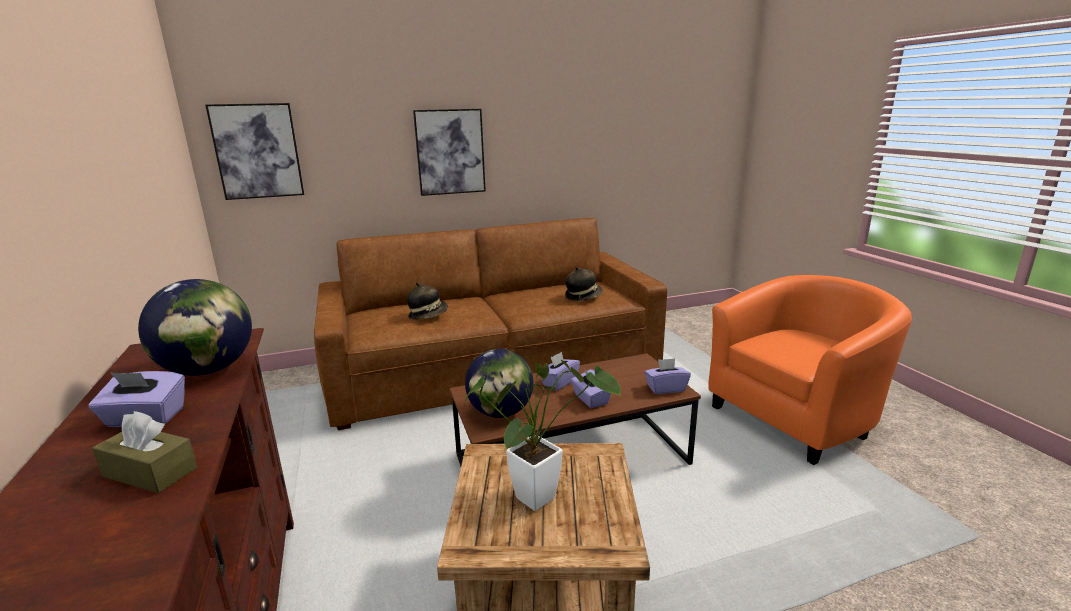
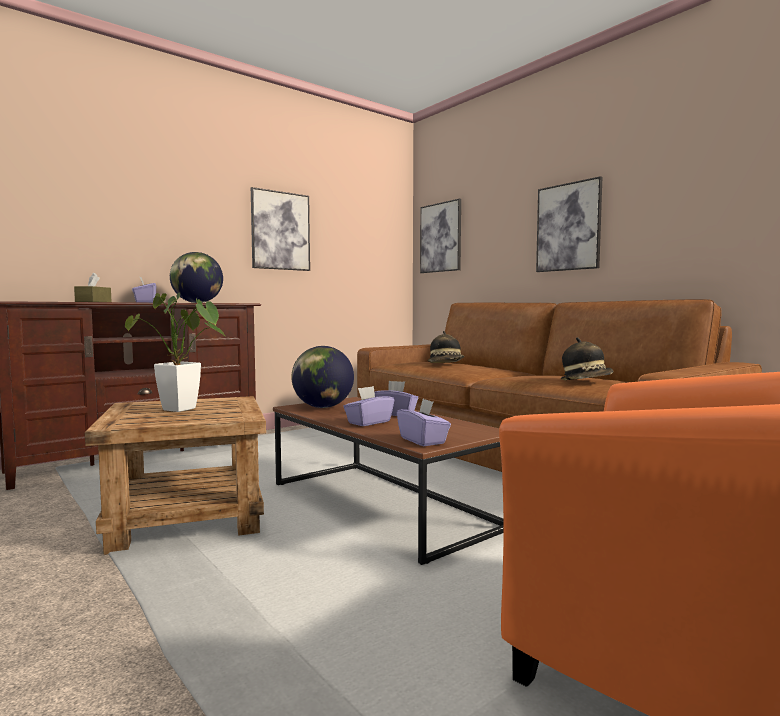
camera: 70 degrees right, 15 degrees down
none -> picture [251,187,310,271]

